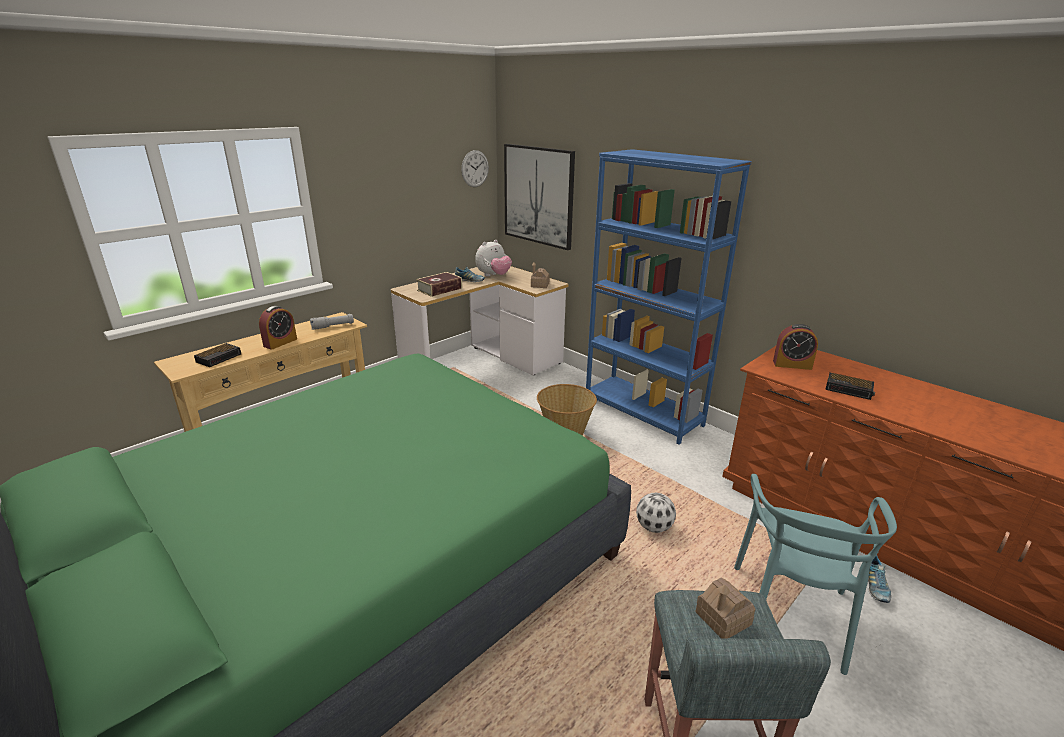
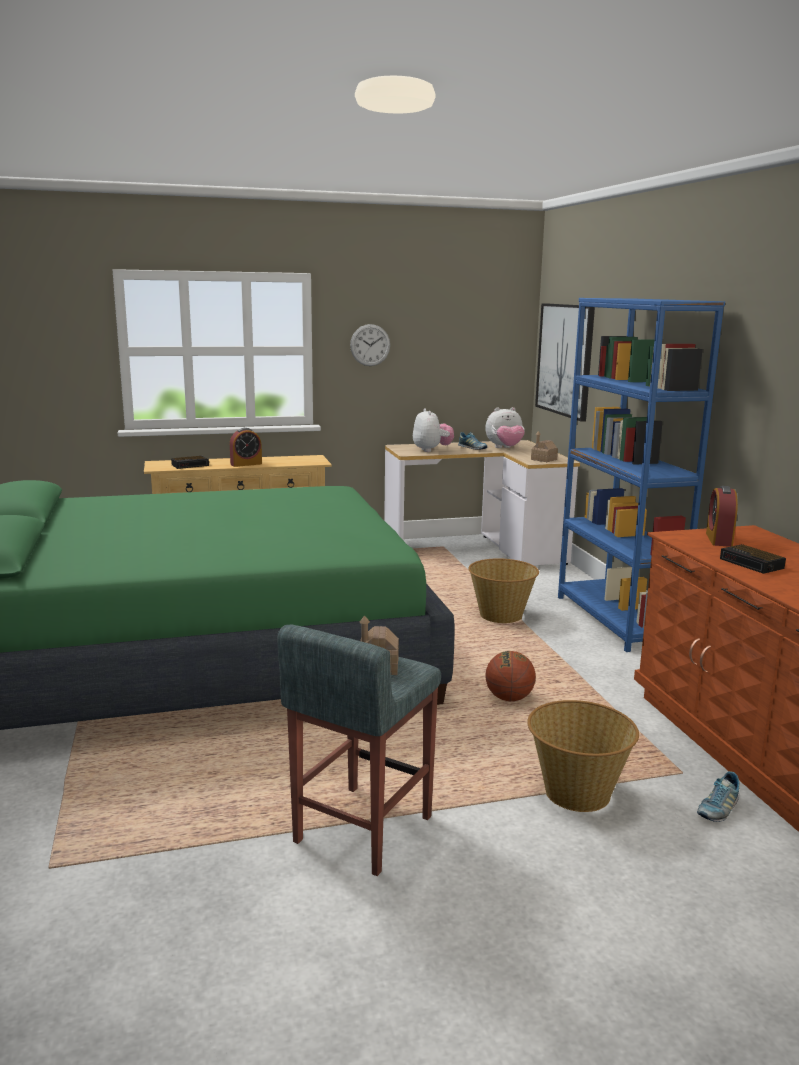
camera: 30 degrees right, 10 degrees down
grey flashlight [310,314,354,330] -> none
book [416,272,462,297] -> plush toy [413,408,454,452]
wall clock [461,150,489,187] -> wall clock moved to [350,324,390,366]
football [636,493,676,533] -> basketball [485,651,536,701]
turquoise chair [734,474,897,675] -> basket [527,700,639,812]
alarm clock [773,324,818,370] -> alarm clock turned 60 degrees clockwise [706,486,738,547]

